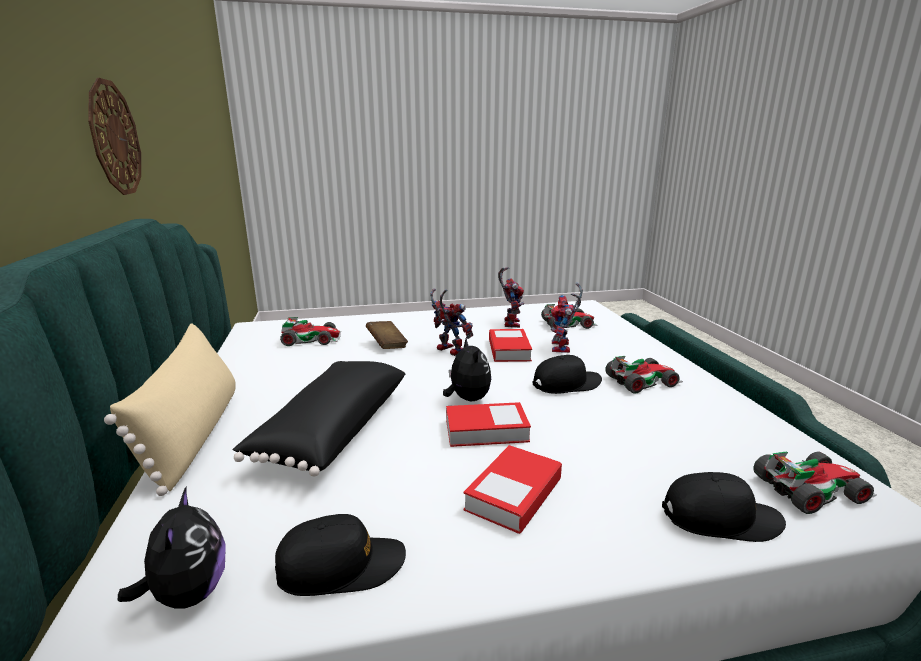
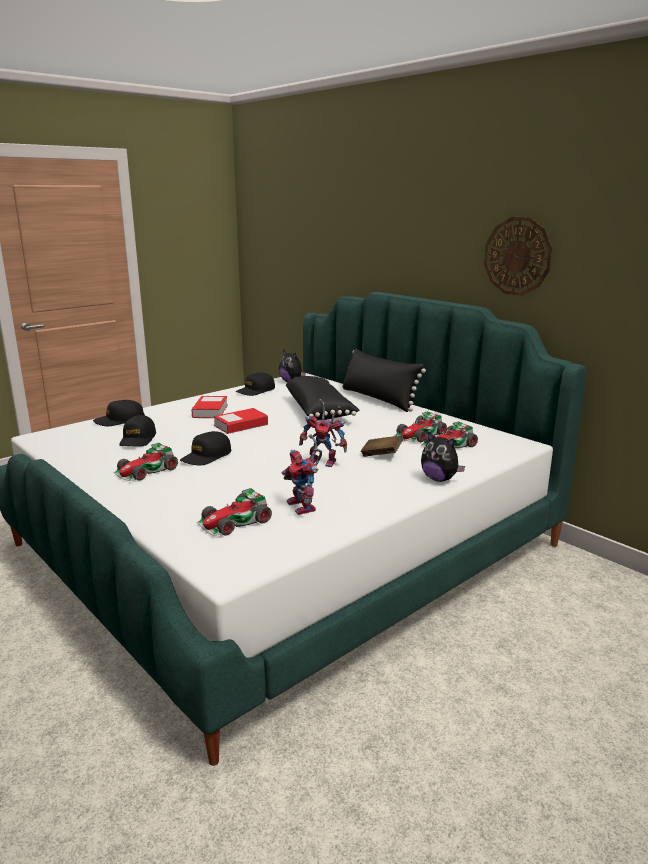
camera: 150 degrees right, 0 degrees up
beige pillow [104,323,236,496] -> black pillow [342,348,426,412]
plush toy [443,337,491,401] -> plush toy moved to [421,432,465,482]
book [489,329,532,362] -> none
toy robot [550,283,583,353] -> none
toy car [753,451,877,514] -> toy car moved to [394,411,447,442]
none -> black cap [119,415,156,447]

